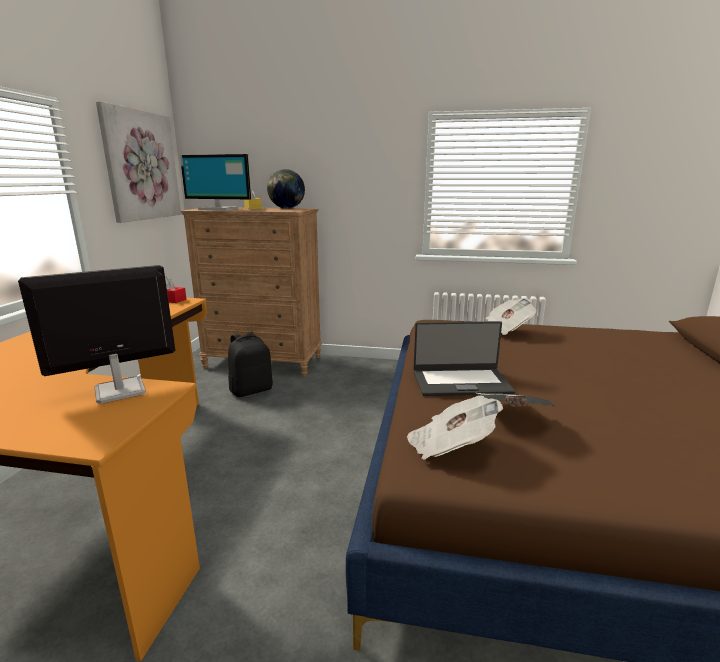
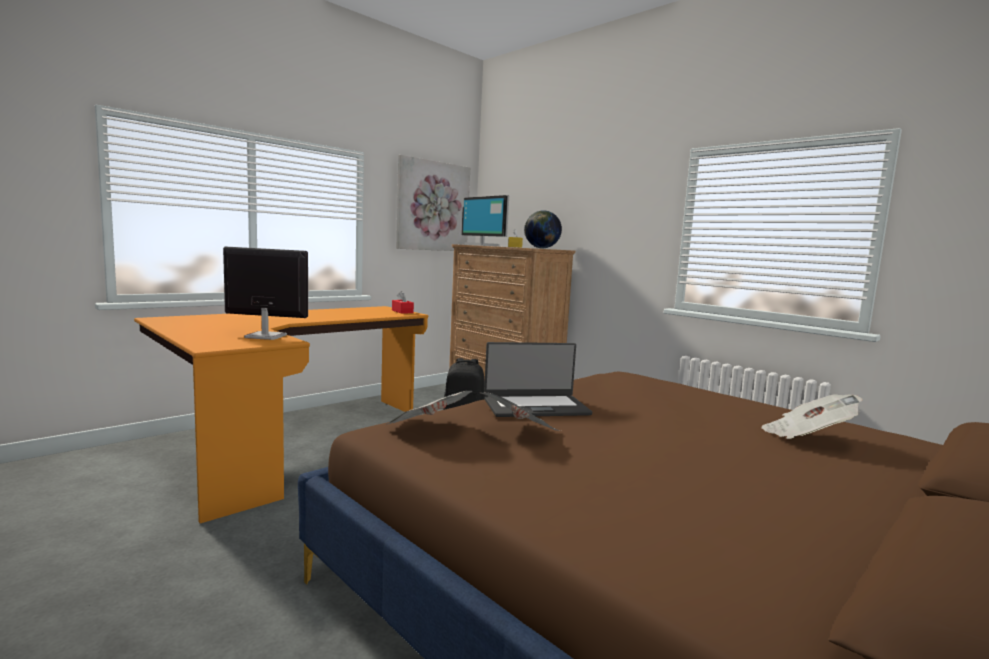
camera: 35 degrees right, 10 degrees down
laptop [413,321,515,396] -> laptop turned 45 degrees counterclockwise [484,342,592,417]
newspaper [485,298,536,335] -> newspaper moved to [761,394,863,439]

